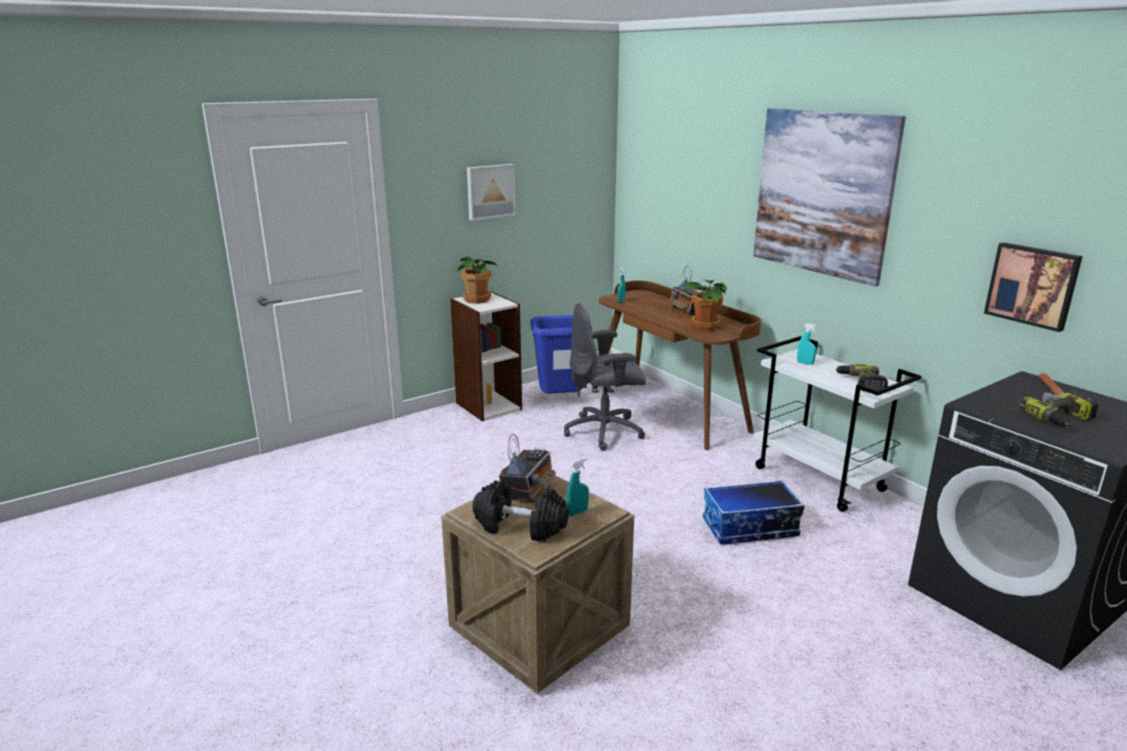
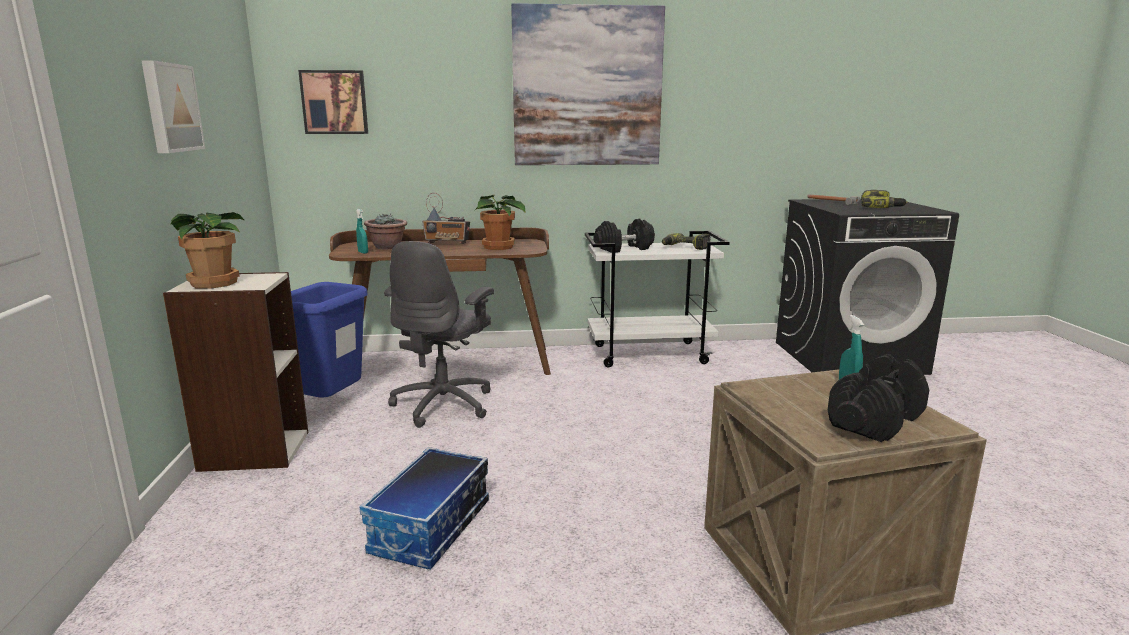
camera: 60 degrees left, 5 degrees down
radio [499,434,556,502] -> none
storage box [703,480,805,545] -> storage box moved to [360,447,489,569]
turquoise spray bottle [797,323,817,365] -> black dumbbell [593,219,655,253]
picture [984,242,1083,332] -> picture moved to [298,70,368,134]
none -> potted plant [364,214,407,249]

